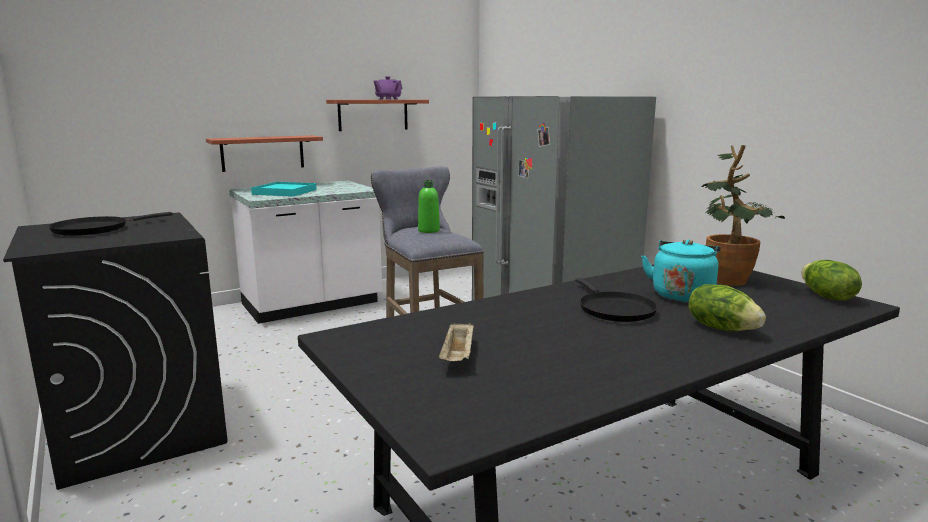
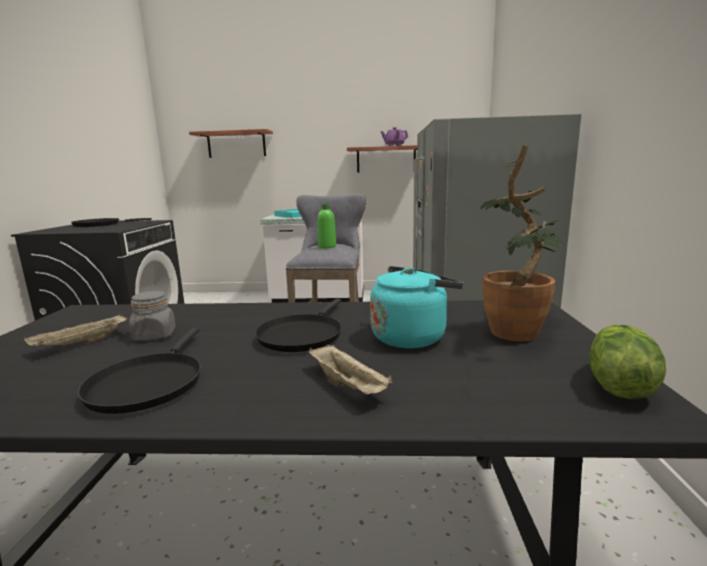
camera: 35 degrees right, 0 degrees up
shelf [206,135,323,172] -> shelf moved to [189,129,273,158]
lettuce [688,284,766,331] -> beige tray [309,344,392,395]
none -> black frying pan [78,328,201,414]
none -> grey jar [129,291,176,341]

